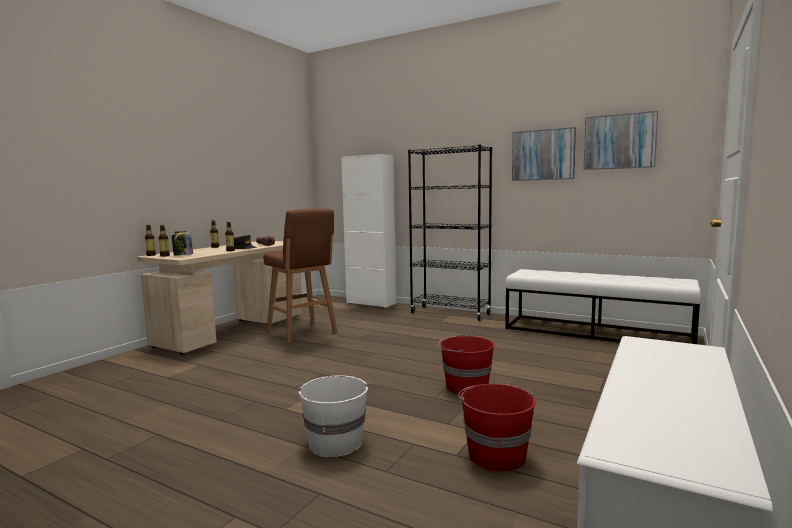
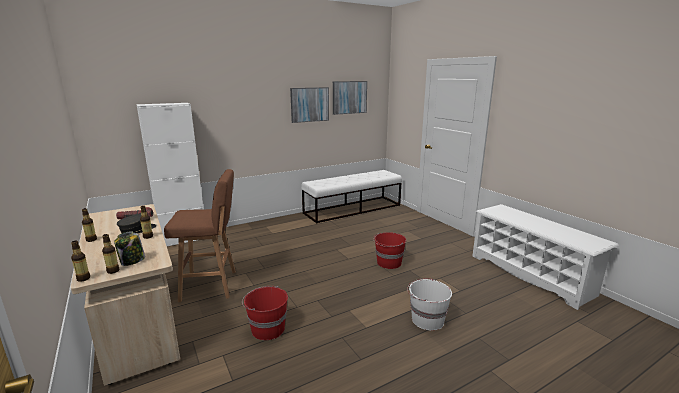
camera: 60 degrees left, 10 degrees up
black bookcase [408,145,492,321] -> none
red bucket [459,384,536,472] -> red bucket moved to [242,286,288,340]

